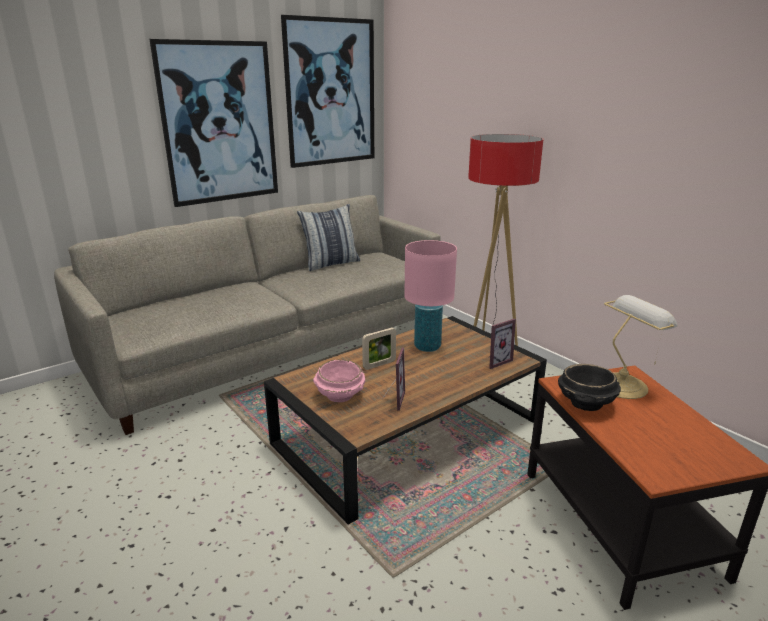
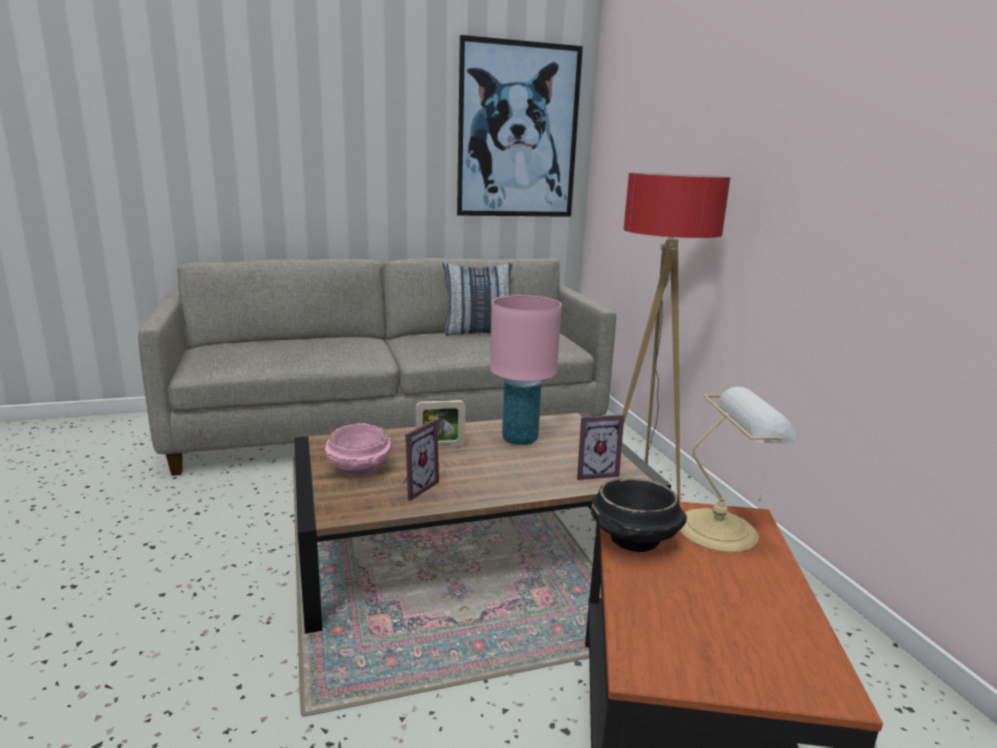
camera: 20 degrees right, 5 degrees down
picture [150,39,278,207] -> none

